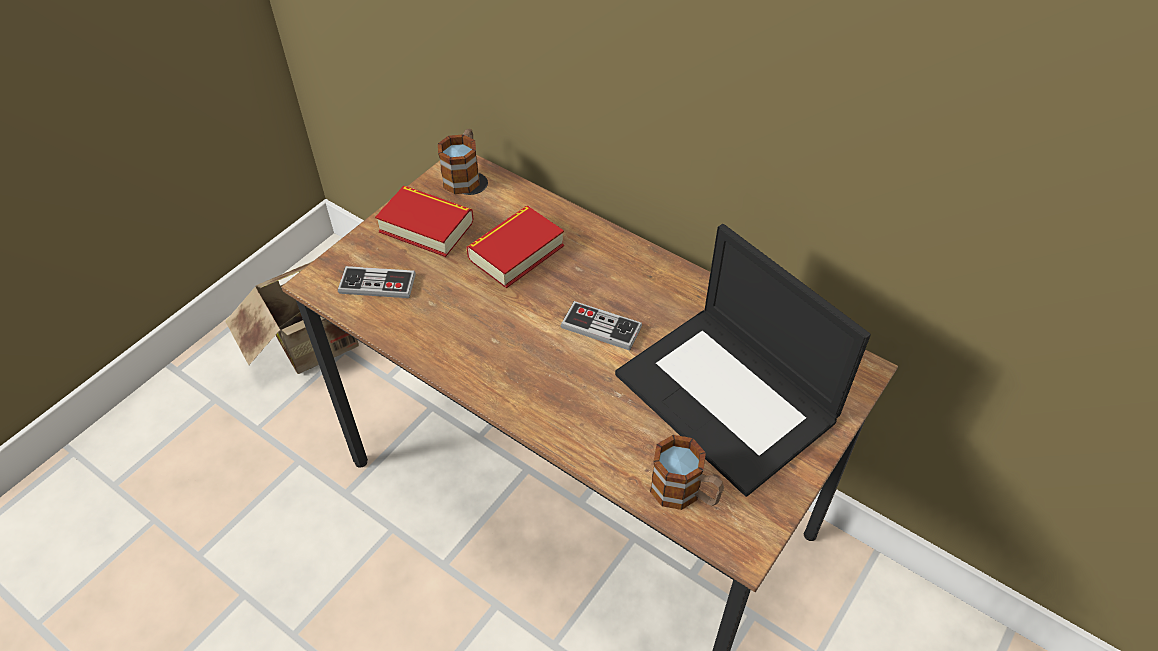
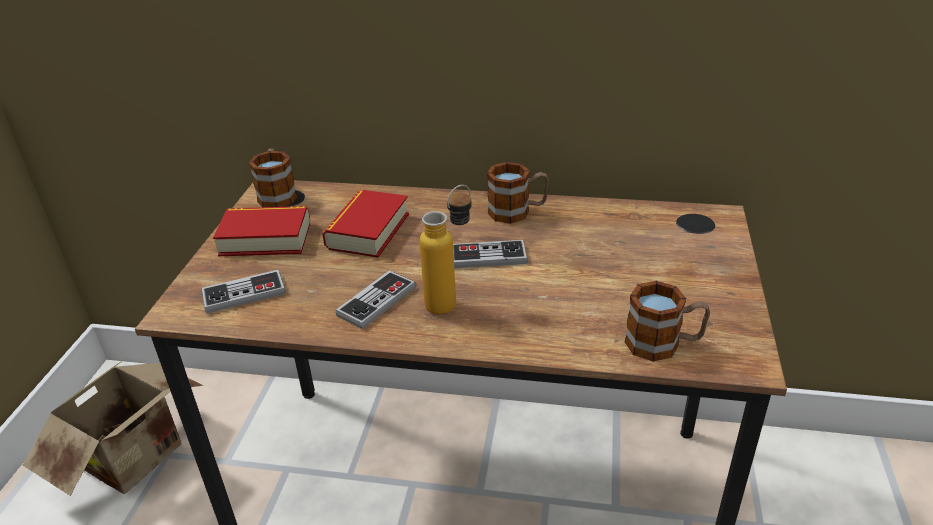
camera: 25 degrees left, 15 degrees down
laptop [615,224,871,497] -> none
none -> game controller [336,270,416,329]
none -> bottle [419,185,471,315]
none -> mug [487,162,549,224]

